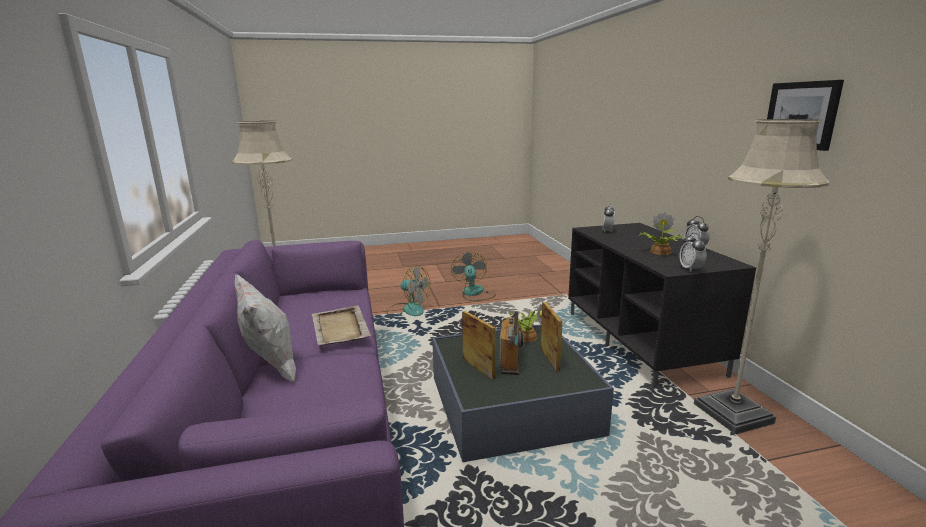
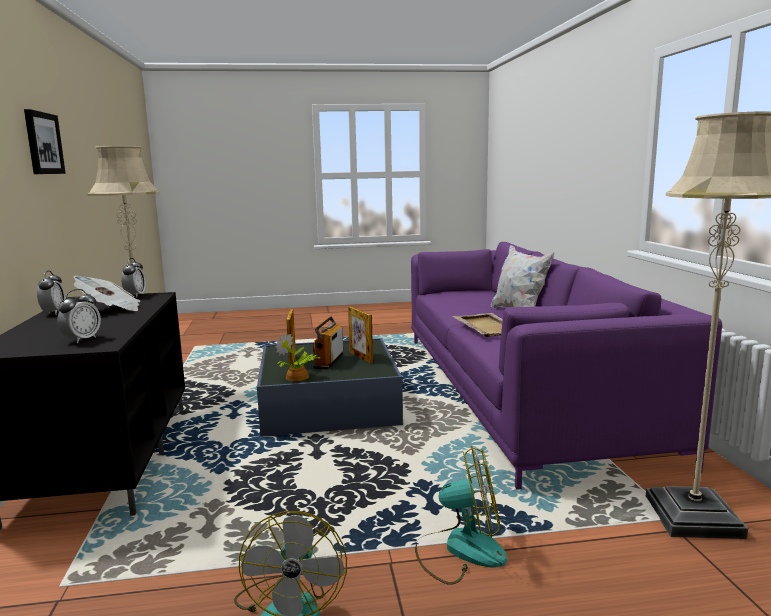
camera: 175 degrees left, 5 degrees down
fan [387,265,431,316] -> fan turned 150 degrees clockwise [415,445,507,585]
potted plant [639,212,682,255] -> newspaper [74,276,140,311]

